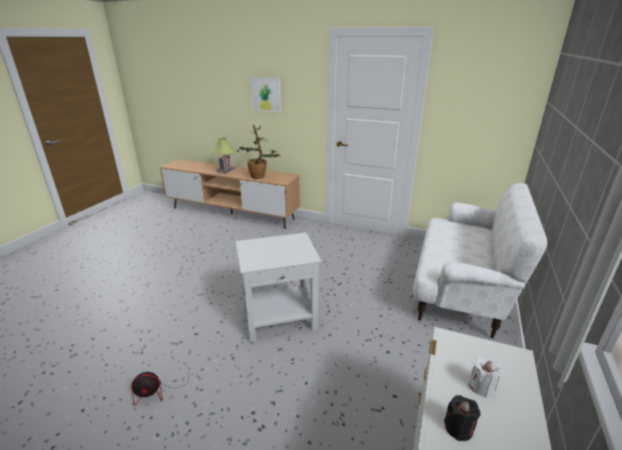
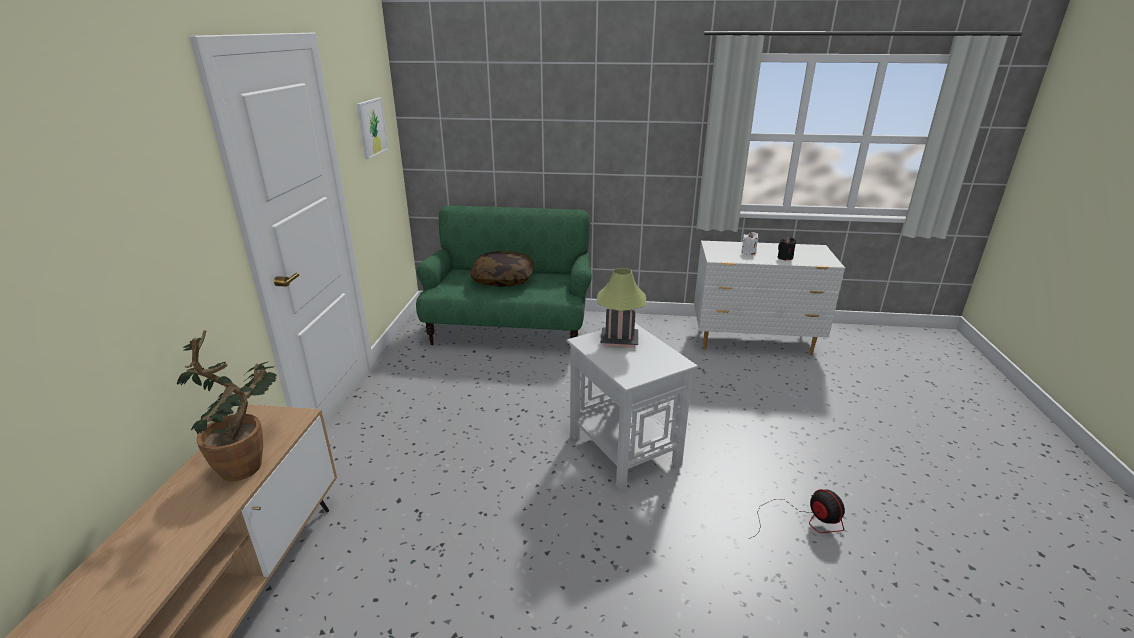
camera: 105 degrees left, 0 degrees up
table lamp [213,138,236,174] -> table lamp moved to [597,268,646,348]
picture [251,78,281,112] -> picture moved to [357,98,388,159]
white sofa [413,183,547,338] -> green sofa [416,205,592,345]
none -> pillow [470,251,534,287]

